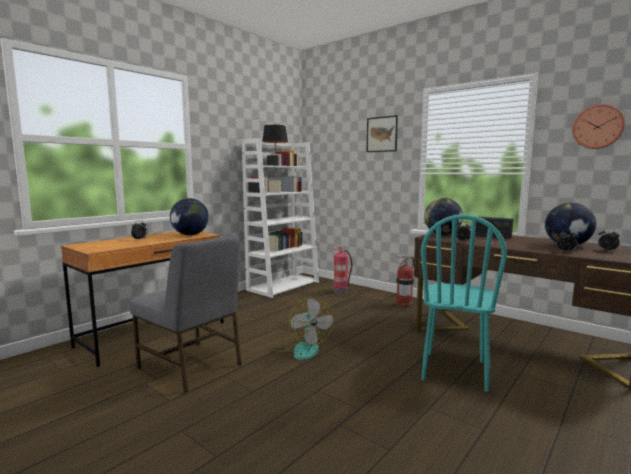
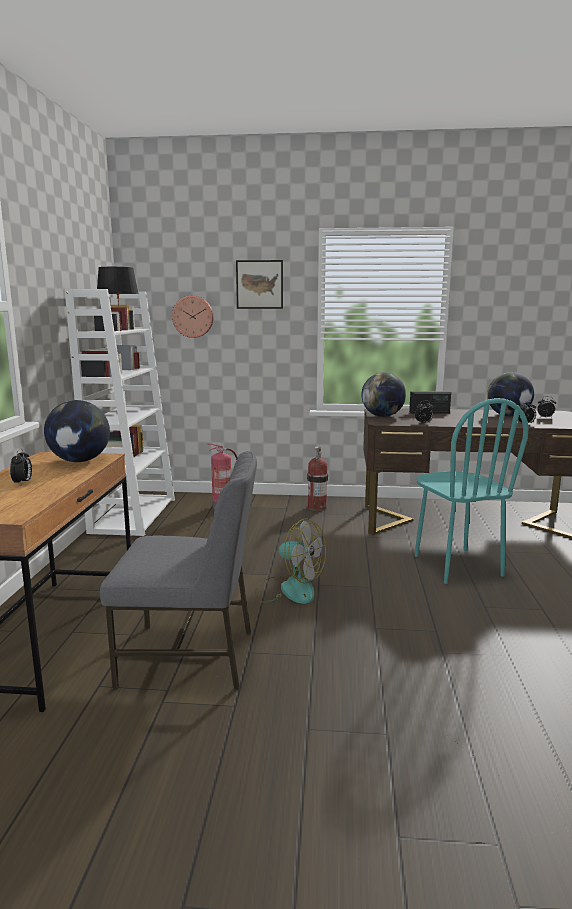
camera: 35 degrees left, 5 degrees up
wall clock [572,104,625,149] -> wall clock moved to [172,296,213,338]

